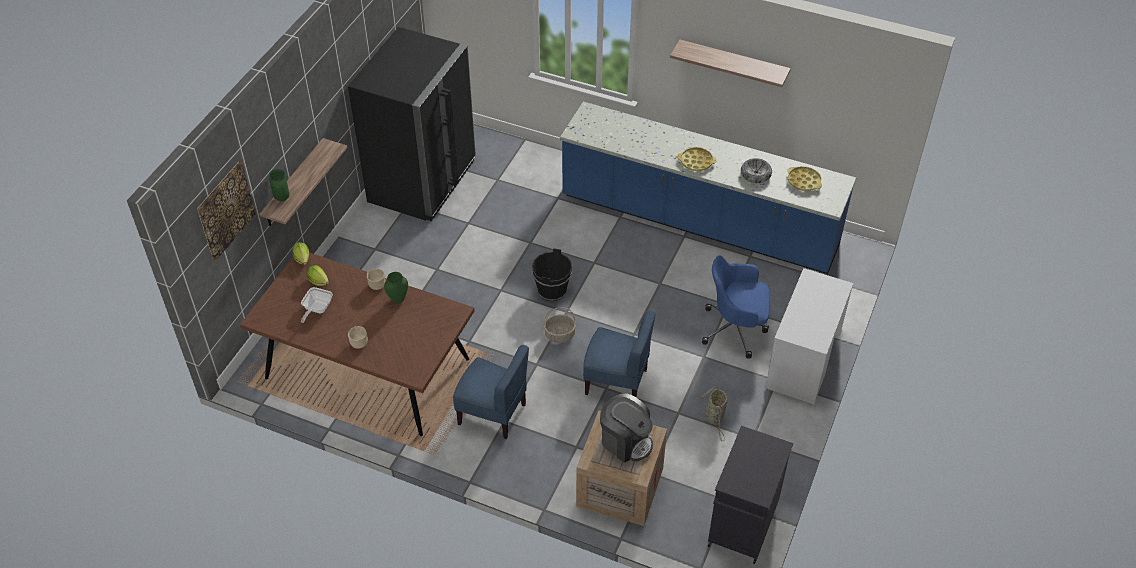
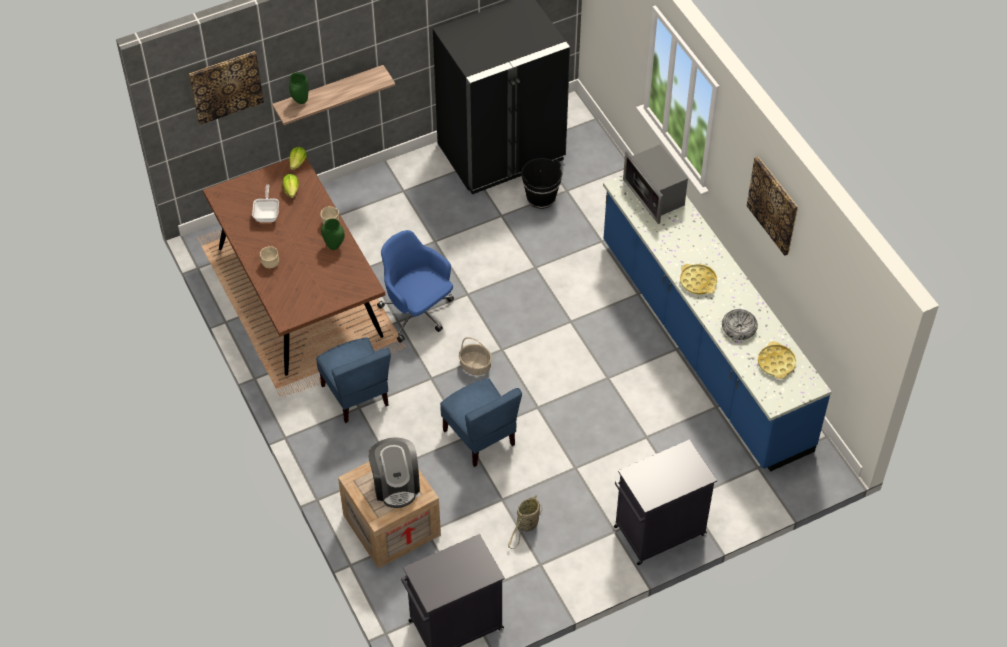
camera: 40 degrees right, 5 degrees up
frying pan [301,287,333,323] -> frying pan turned 120 degrees clockwise [252,185,279,222]
black bucket [532,248,572,301] -> black bucket moved to [521,158,563,209]
shelf [670,40,791,87] -> picture [747,157,798,256]
blue office chair [702,256,769,359] -> blue office chair moved to [377,230,454,343]
white desk [765,268,853,404] -> black cabinet [614,439,717,565]
none -> microwave [623,144,688,224]

